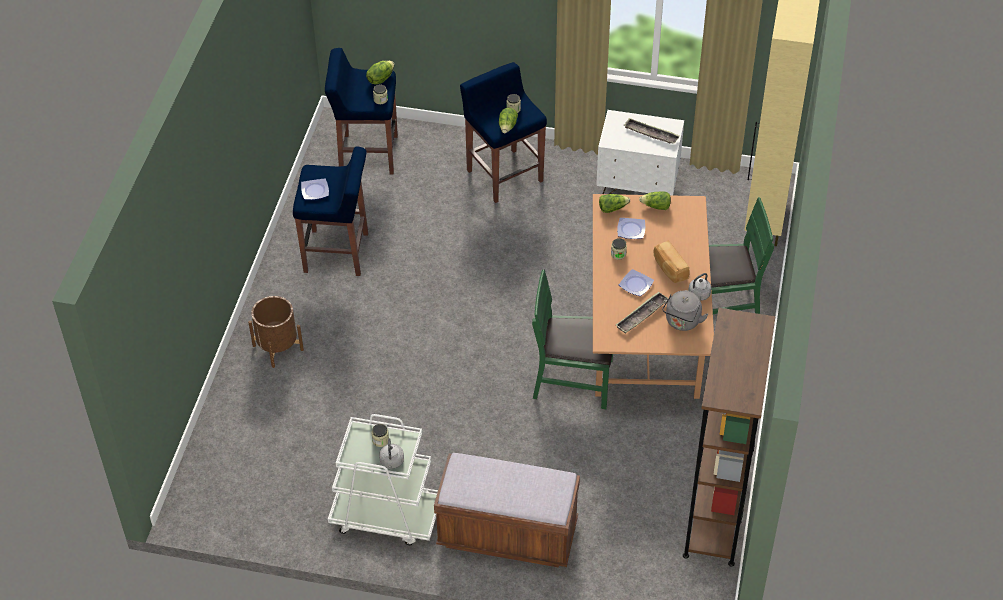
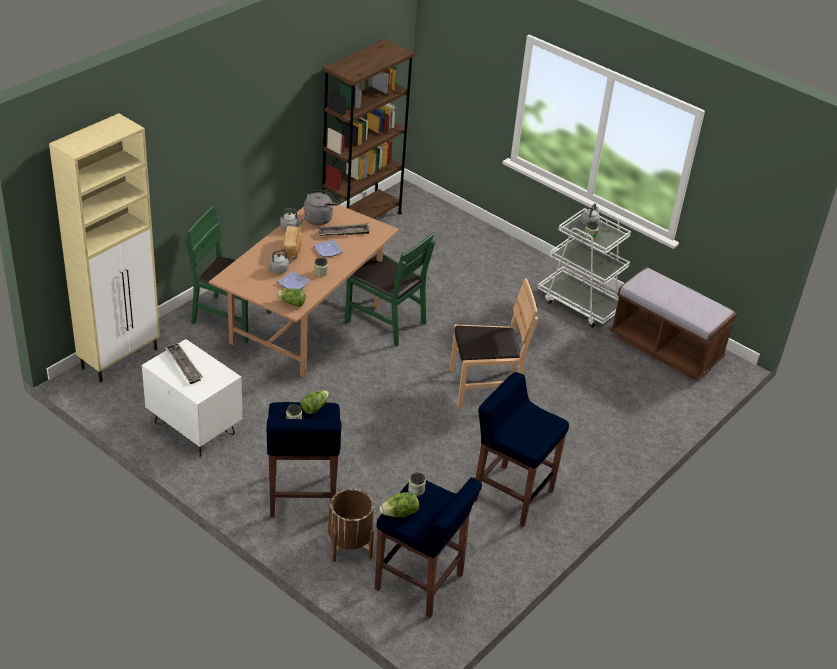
camera: 155 degrees left, 10 degrees down
brown planter [248,296,304,368] -> brown planter moved to [328,489,374,562]
plate [301,178,329,200] -> none
brown bench [434,453,580,568] -> brown bench moved to [610,266,737,379]
lettuce [639,191,671,210] -> none
none -> grey kettle [269,249,294,274]
none -> brown chair [449,278,538,408]

